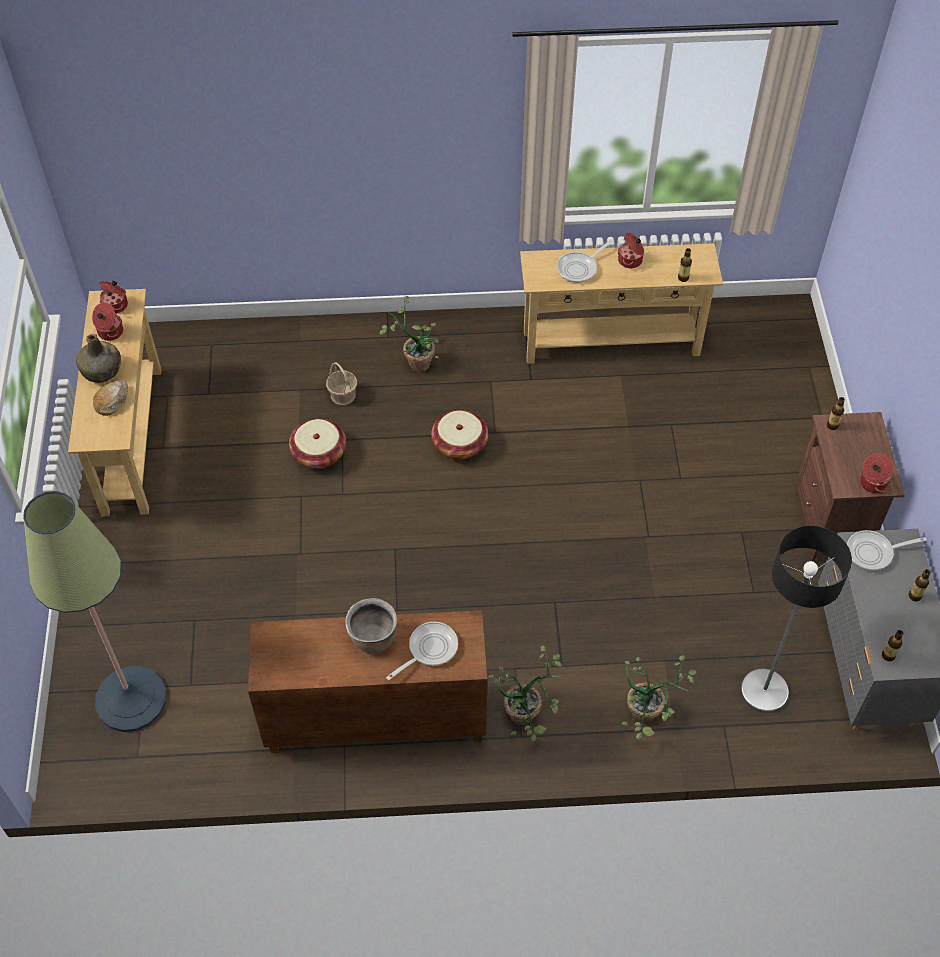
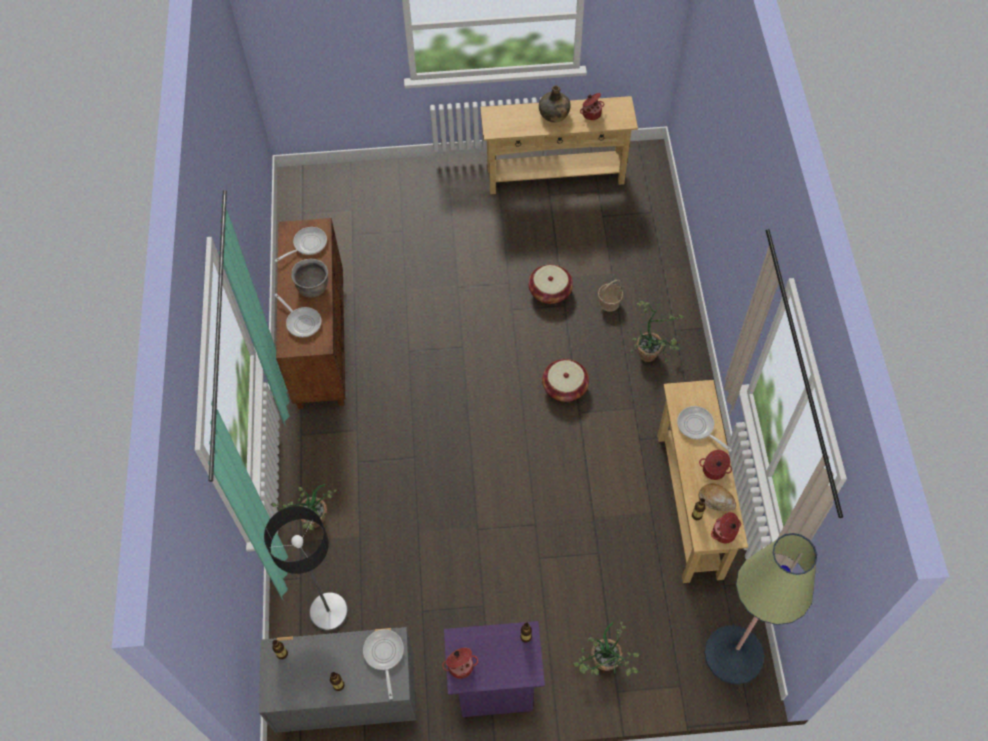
camera: 90 degrees right, 5 degrees up
floor lamp [23,491,167,732] -> floor lamp moved to [704,533,817,685]
bread [93,381,128,416] -> bread moved to [698,483,736,511]
cooking pot [99,281,128,314] -> cooking pot moved to [711,512,741,543]
potted plant [489,646,562,742] -> potted plant moved to [573,621,639,676]
brown nightstand [794,412,905,562] -> purple nightstand [444,621,545,717]
none -> frying pan [274,227,327,262]

